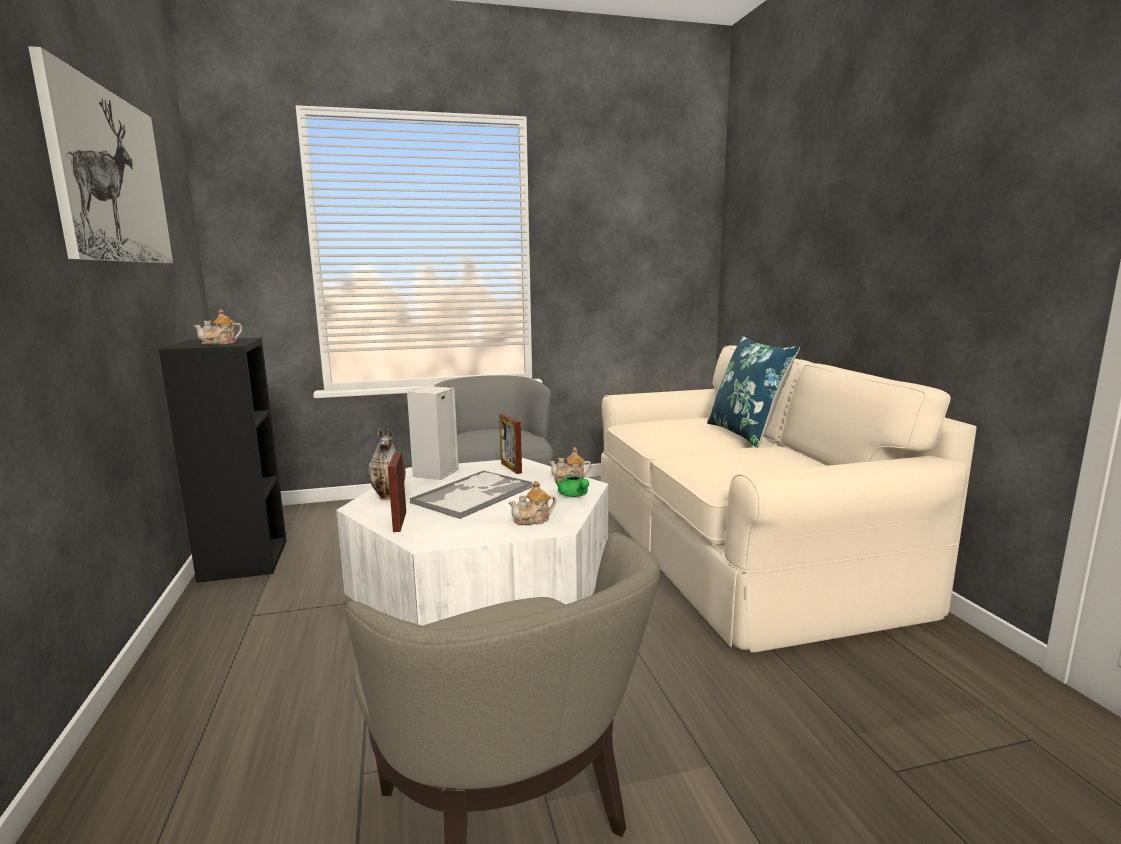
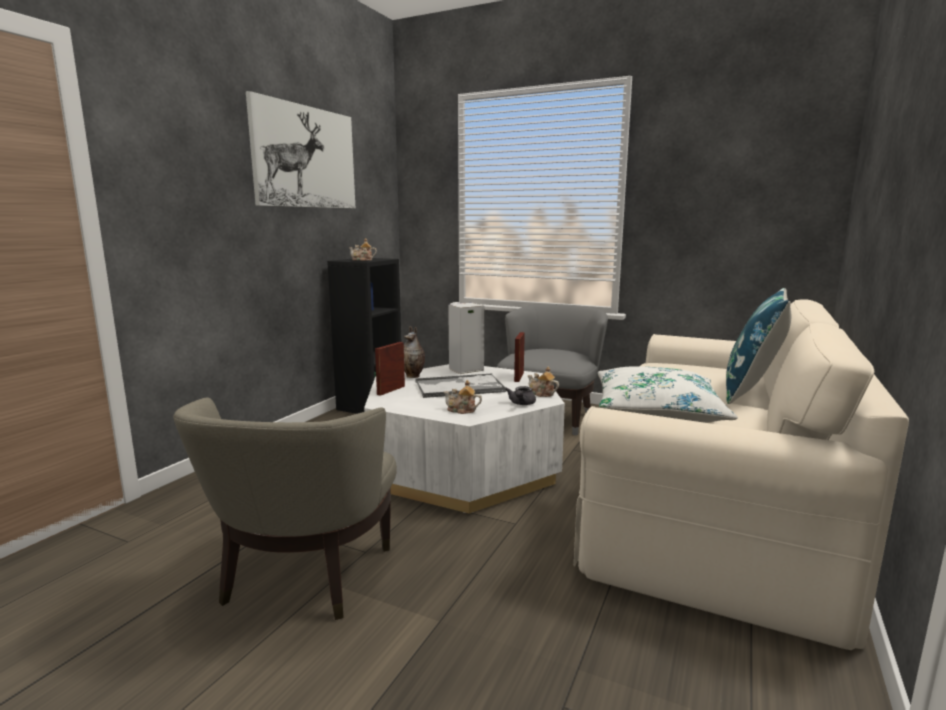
camera: 40 degrees right, 0 degrees up
green teapot [555,474,589,497] -> grey teapot [505,386,536,405]
none -> white pillow [598,366,738,423]

